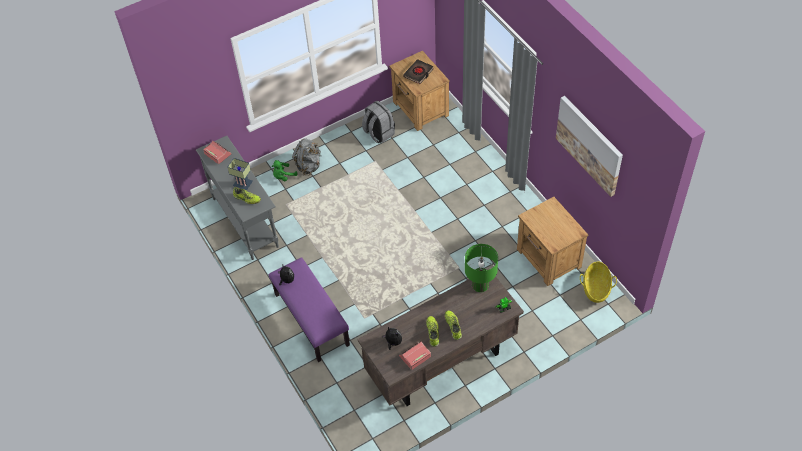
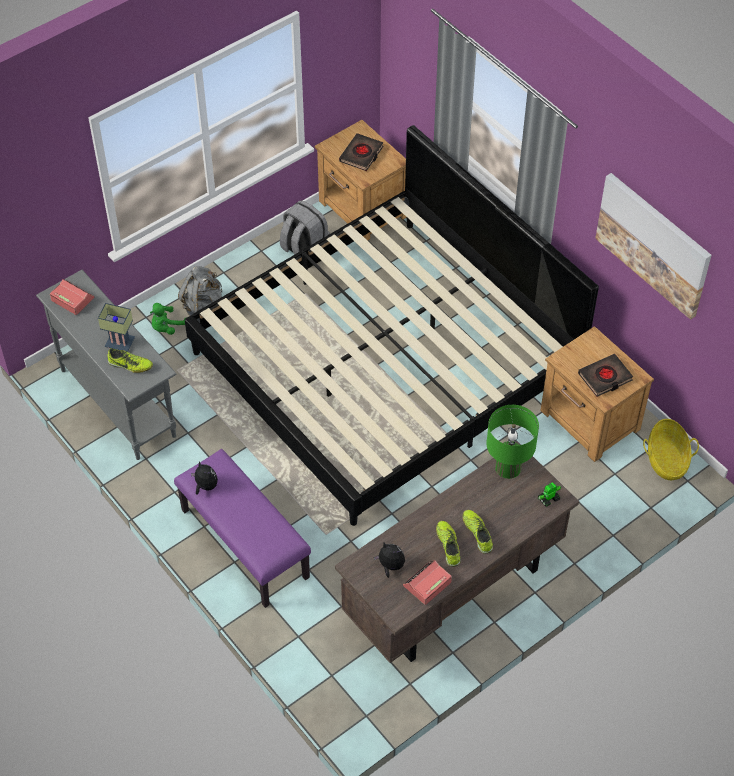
camera: 10 degrees left, 0 degrees up
none -> bed [185,125,599,526]
none -> black book [578,354,633,397]

